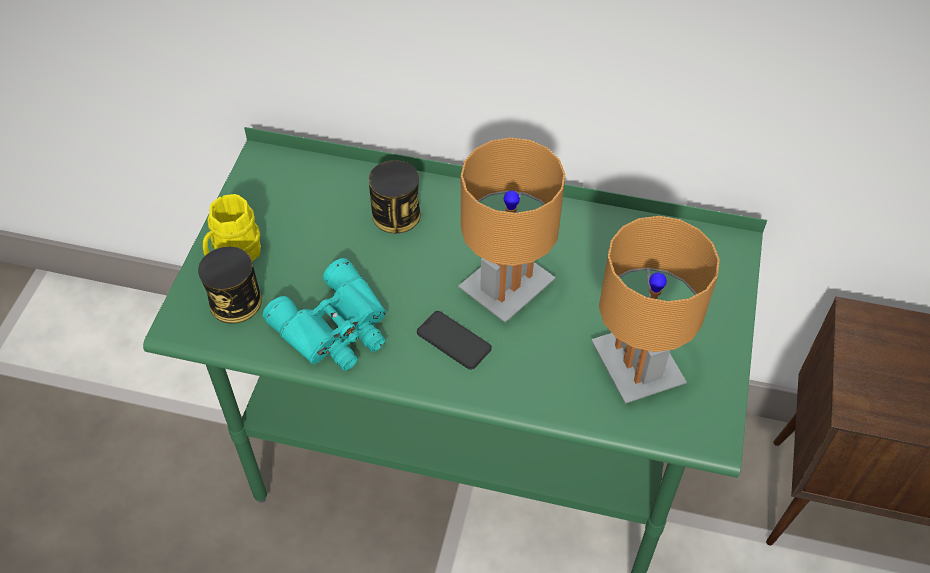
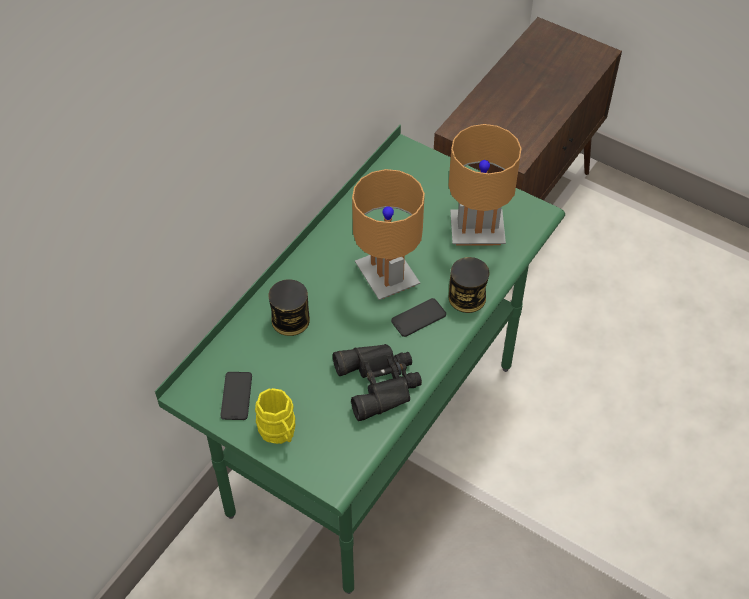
camera: 70 degrees left, 0 degrees up
can [198,247,262,324] -> can moved to [449,257,490,313]
turquoise binoculars [262,258,386,371] -> black binoculars [333,344,422,421]
none -> phone [220,372,252,420]

